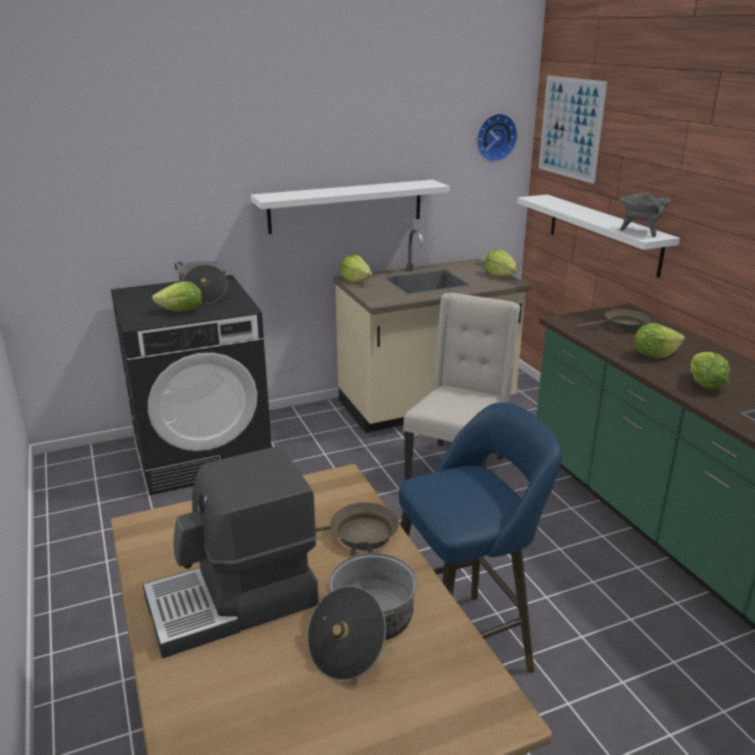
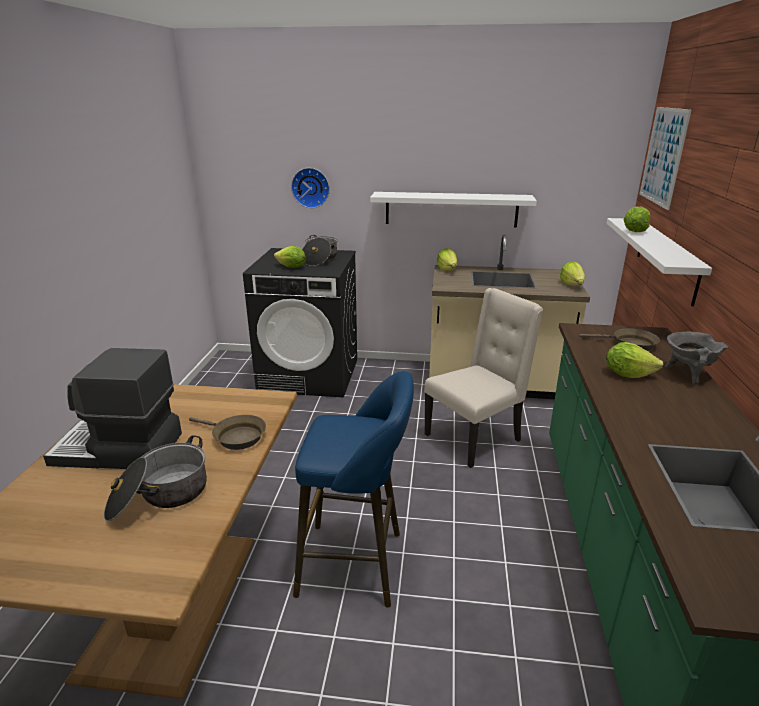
camera: 30 degrees right, 0 degrees up
wall clock [476,113,518,163] -> wall clock moved to [291,168,330,208]
grey cooking pot [620,193,670,237] -> grey cooking pot moved to [665,332,728,386]
lettuce [691,352,730,389] -> lettuce moved to [624,207,650,232]

